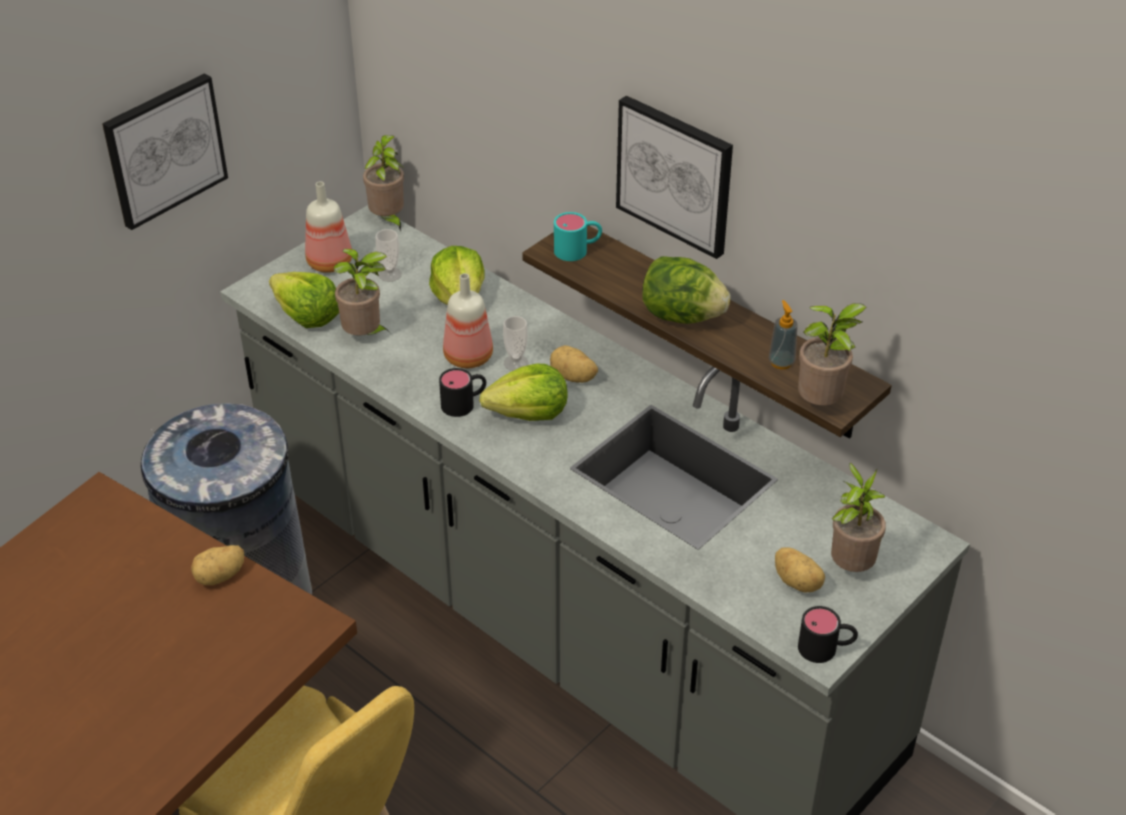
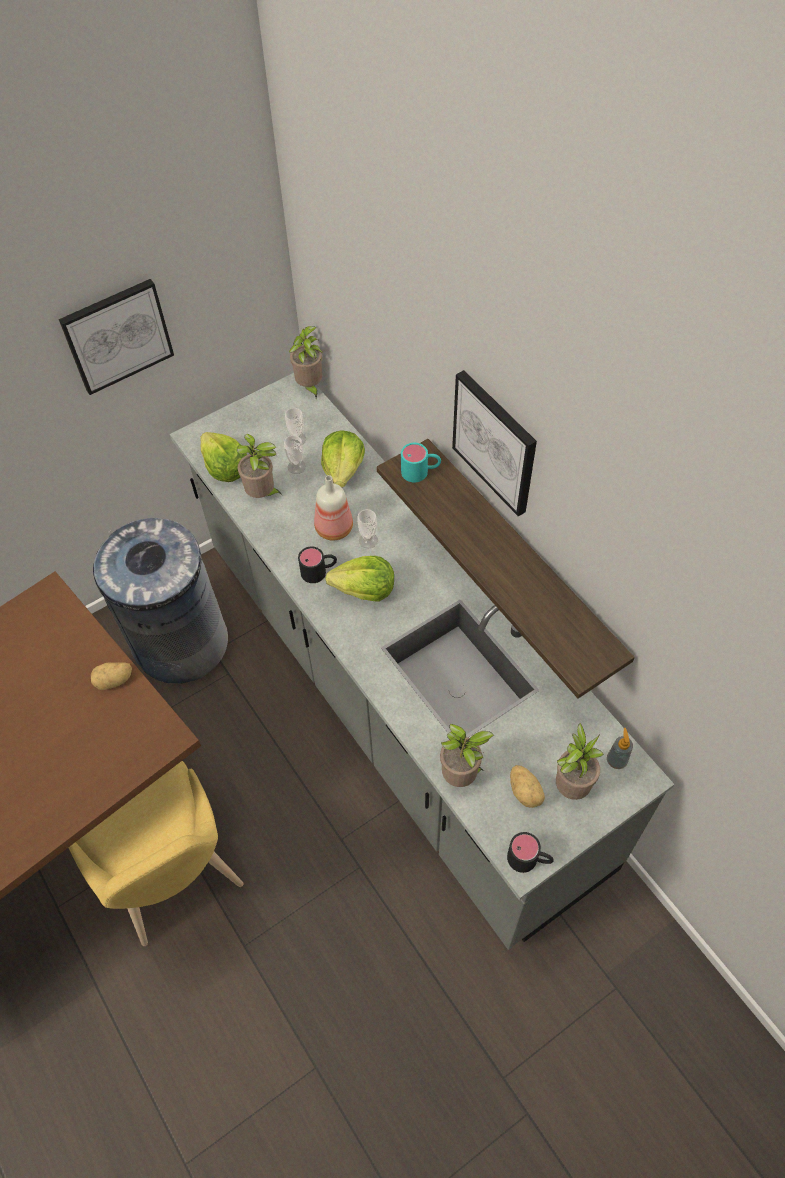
camera: 15 degrees right, 15 degrees up
bottle [305,181,352,273] -> none
potato [550,345,598,383] -> none
lettuce [642,256,731,324] -> none
soap dispenser [769,300,798,369] -> soap dispenser moved to [607,728,633,769]
potted plant [798,303,867,405] -> potted plant moved to [440,724,494,787]
none -> cup [284,435,306,474]

